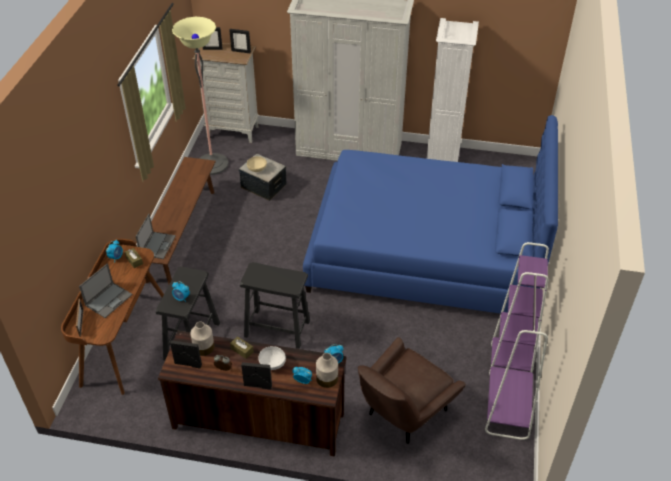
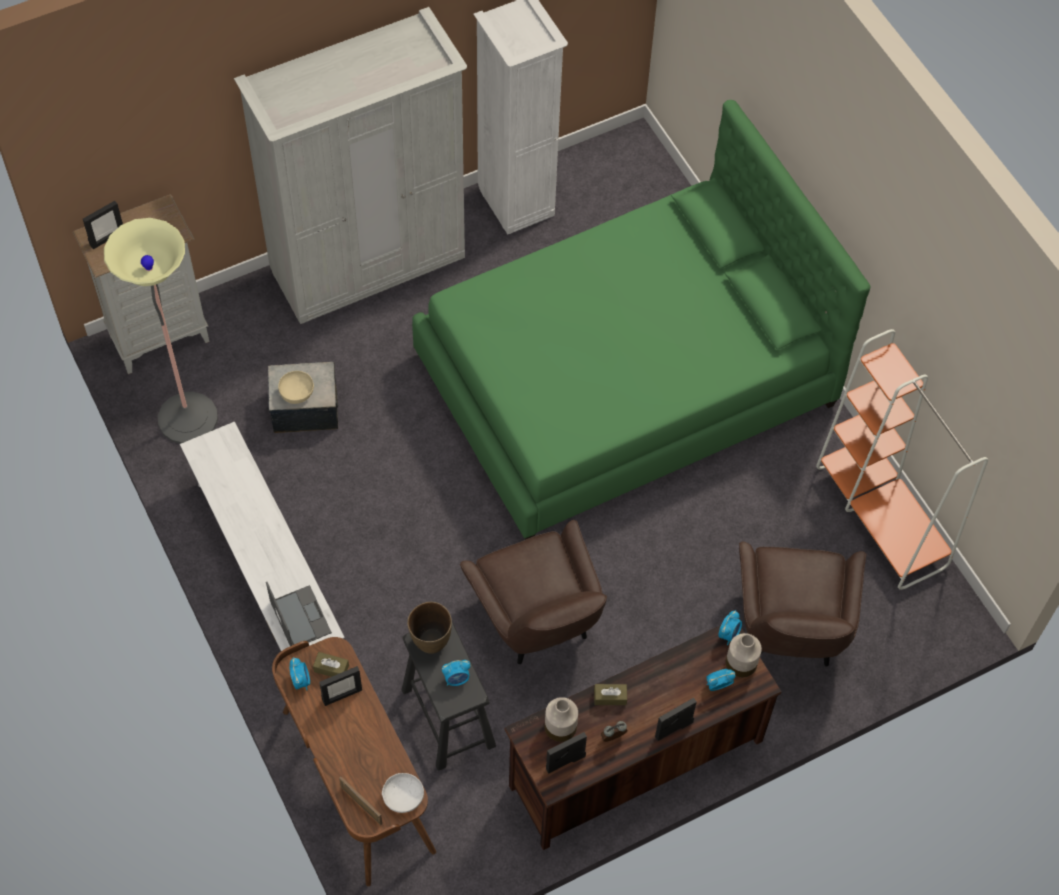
camera: 40 degrees left, 15 degrees up
laptop [79,263,133,318] -> none
brown bench [145,157,216,285] -> white bench [180,422,345,651]
picture frame [229,29,251,53] -> picture frame moved to [319,666,362,706]
black stool [240,262,310,349] -> brown armchair [460,520,607,664]
white bowl [258,346,286,370] -> white bowl moved to [382,773,424,813]
blue bed [303,115,558,314] -> green bed [412,100,871,540]
purple clothes rack [485,242,549,440] -> orange clothes rack [816,329,988,590]
none -> brown vase [407,602,452,654]

